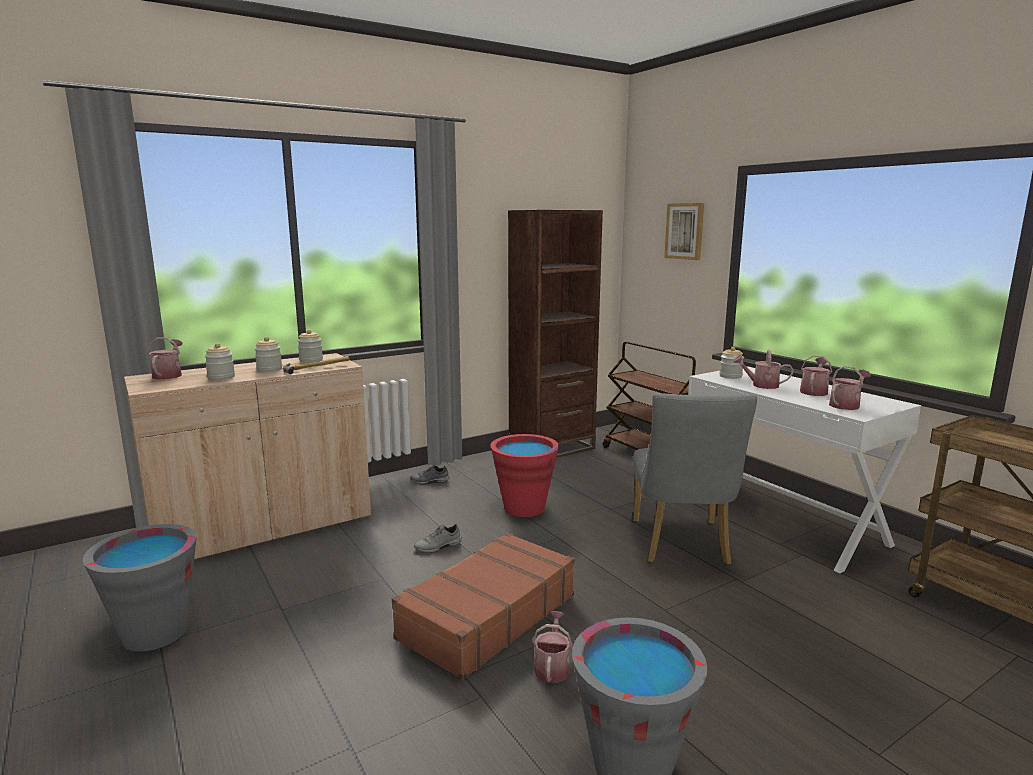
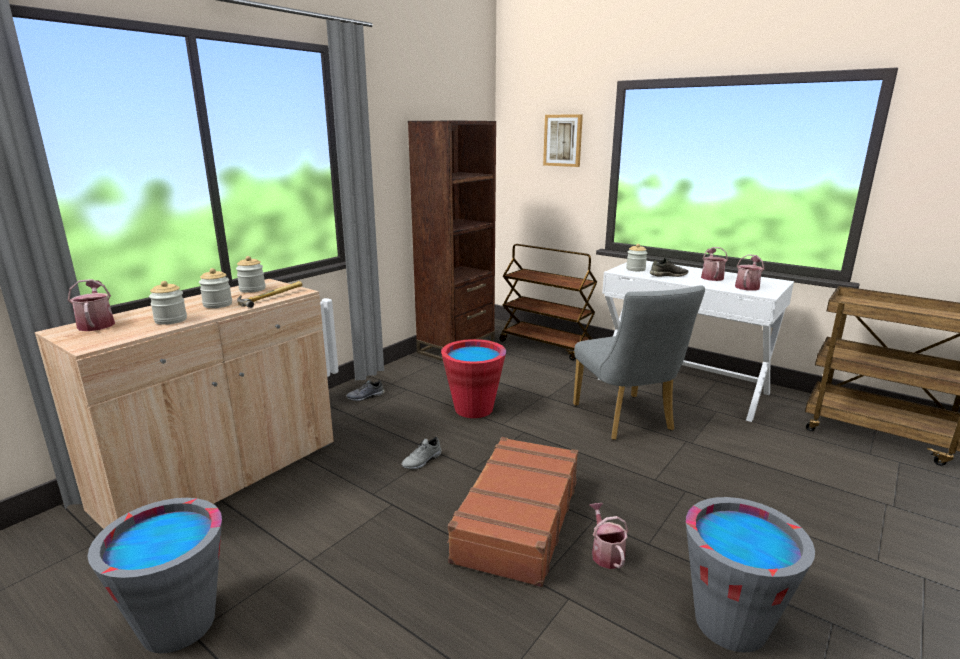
camera: 20 degrees left, 5 degrees up
watering can [732,350,794,389] -> grey shoe [650,258,688,277]

